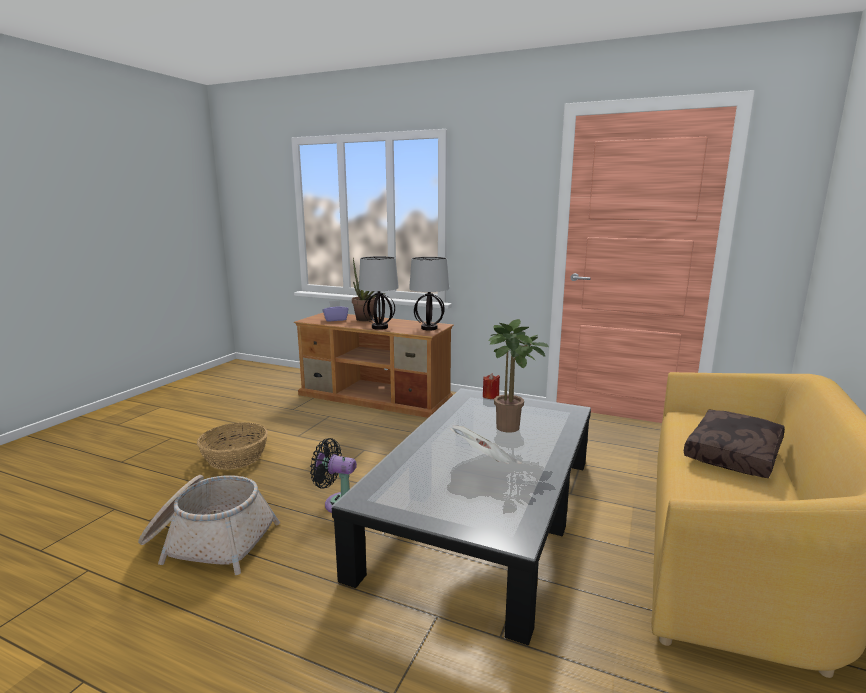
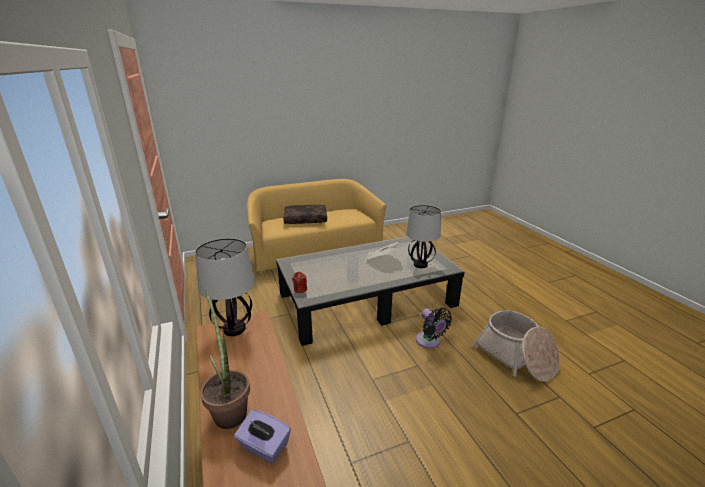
camera: 135 degrees left, 10 degrees up
basket [197,422,268,470] -> none
table lamp [359,256,399,330] -> table lamp moved to [406,205,441,268]
potted plant [489,319,549,433] -> none

